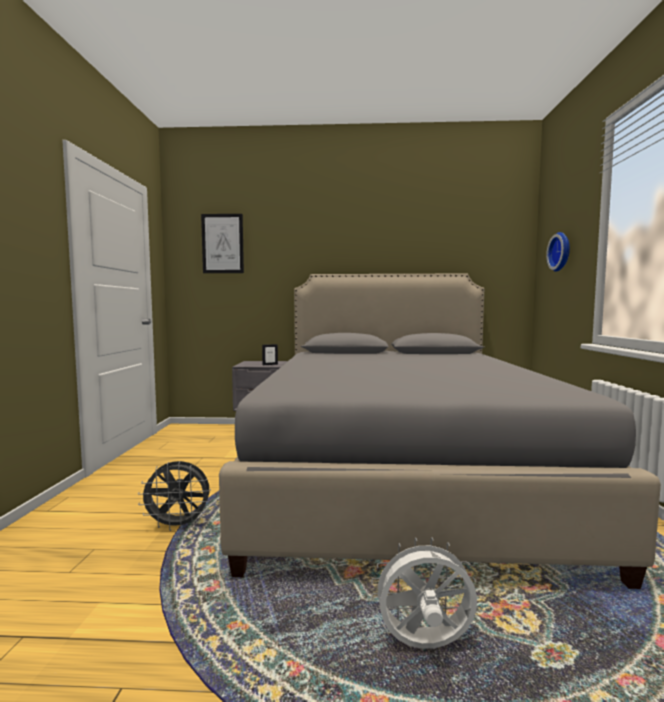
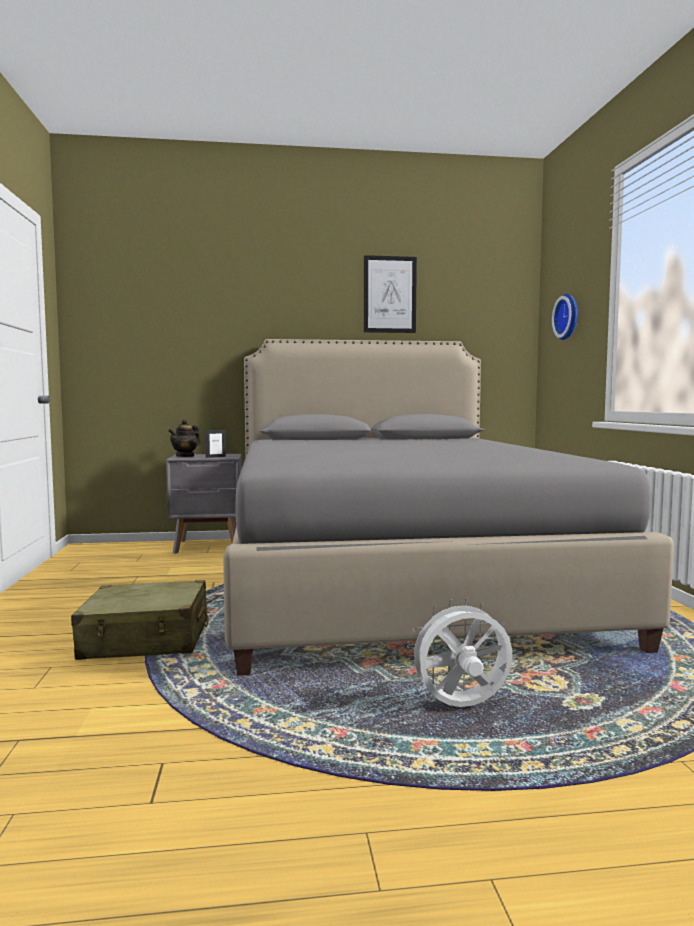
camera: 10 degrees left, 0 degrees up
grey fan [138,461,211,531] -> beige suitcase [71,580,209,660]
picture [201,214,244,273] -> picture moved to [364,255,417,333]
none -> teapot [169,419,200,457]

